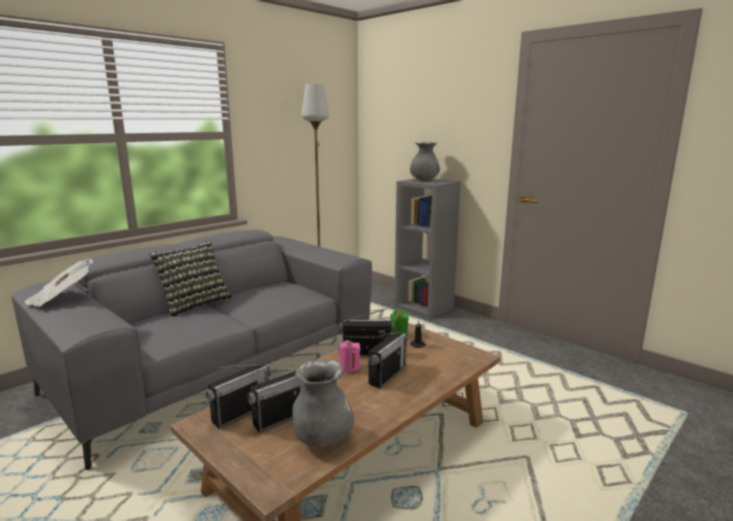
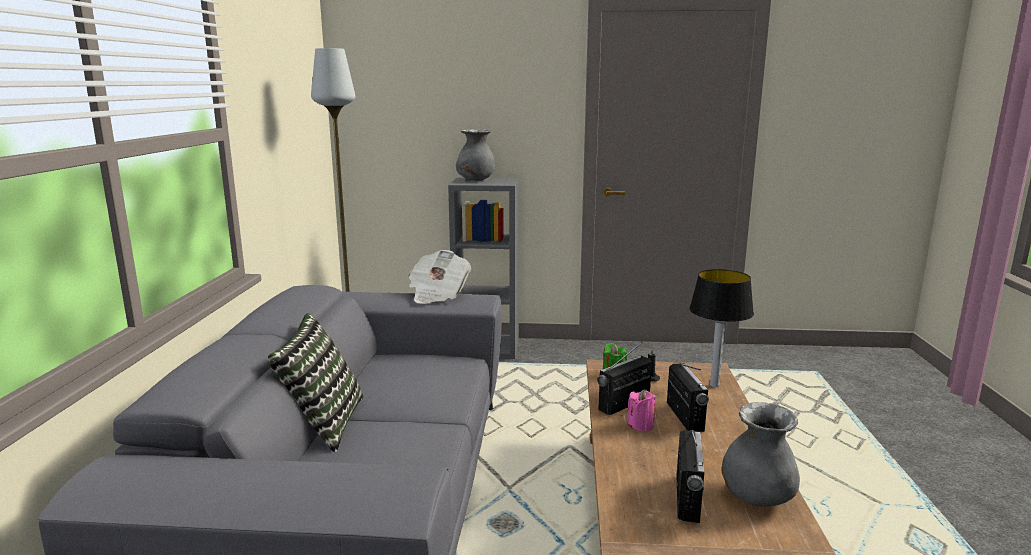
camera: 40 degrees left, 0 degrees up
newspaper [25,259,93,307] -> newspaper moved to [408,250,471,304]
radio [205,363,272,428] -> none
none -> table lamp [690,269,754,387]

